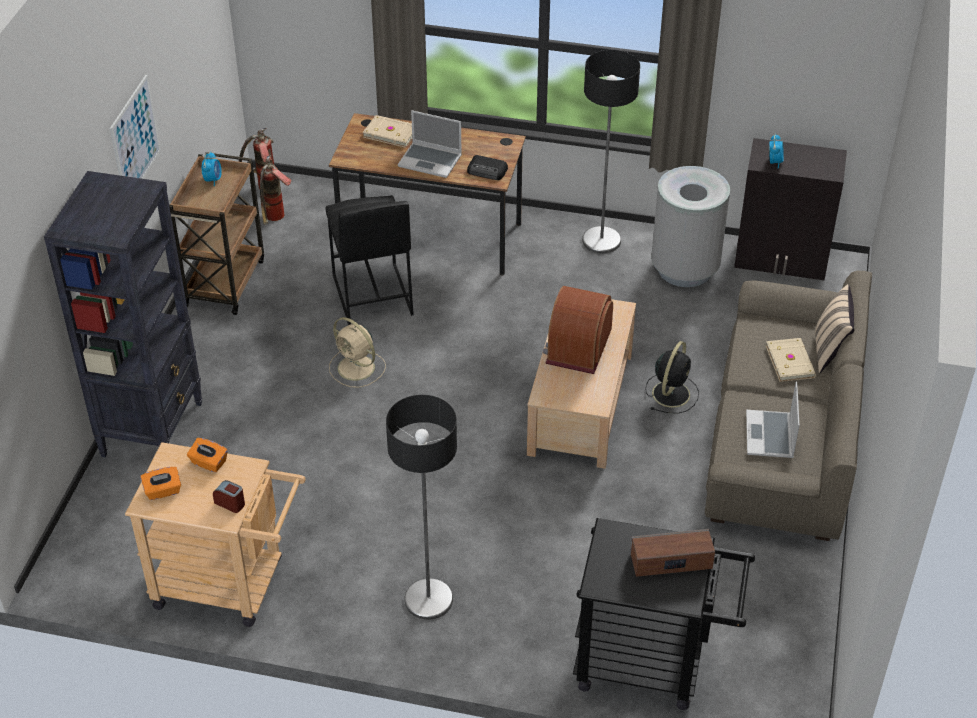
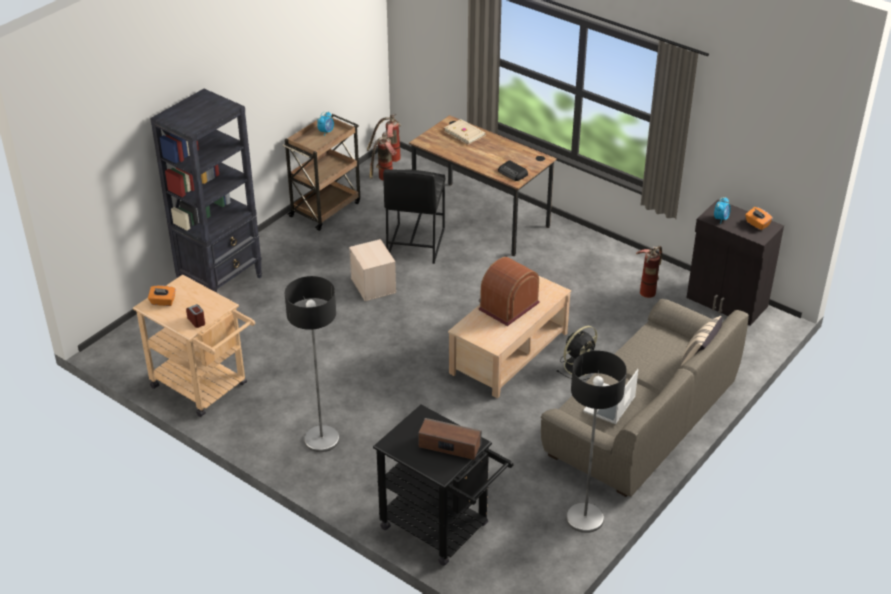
camera: 25 degrees right, 5 degrees down
picture [110,75,161,179] -> none
orange tissue box [187,438,228,472] -> orange tissue box moved to [745,207,773,230]
beige fan [329,317,386,388] -> beige storage box [349,239,396,301]
laptop [398,110,462,178] -> none
floor lamp [582,50,640,253] -> floor lamp moved to [566,350,627,533]
grey trash can [651,166,730,287] -> fire extinguisher [635,246,662,298]
beige book [766,338,816,382] -> none

